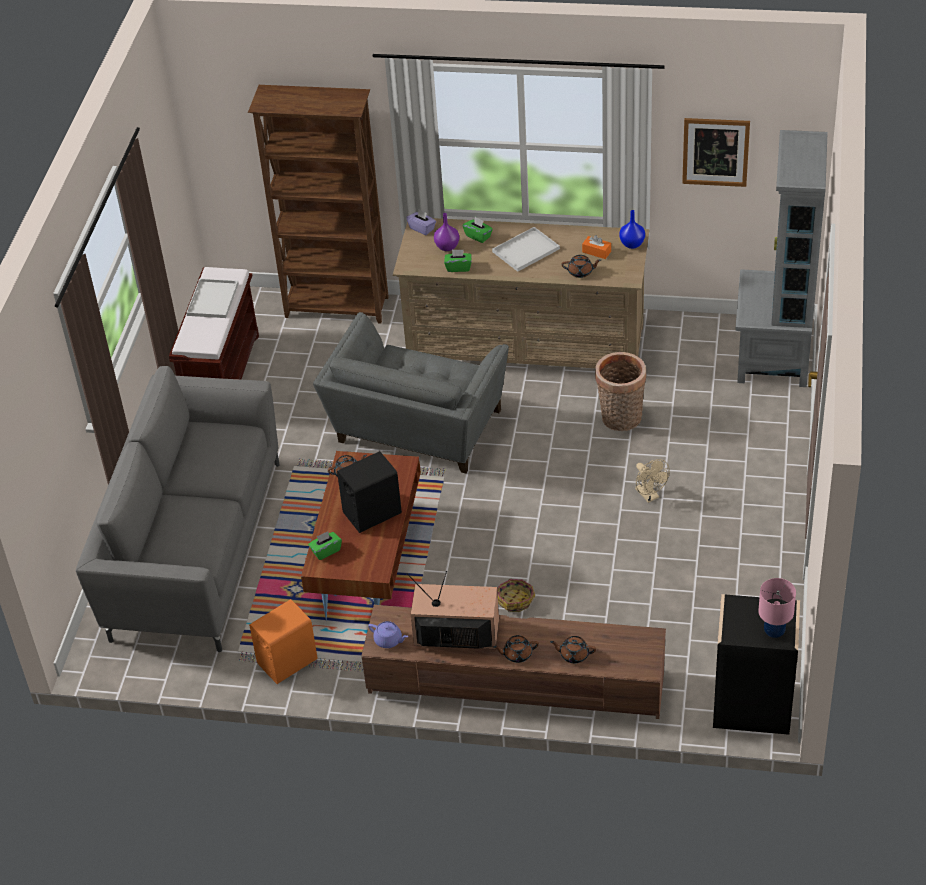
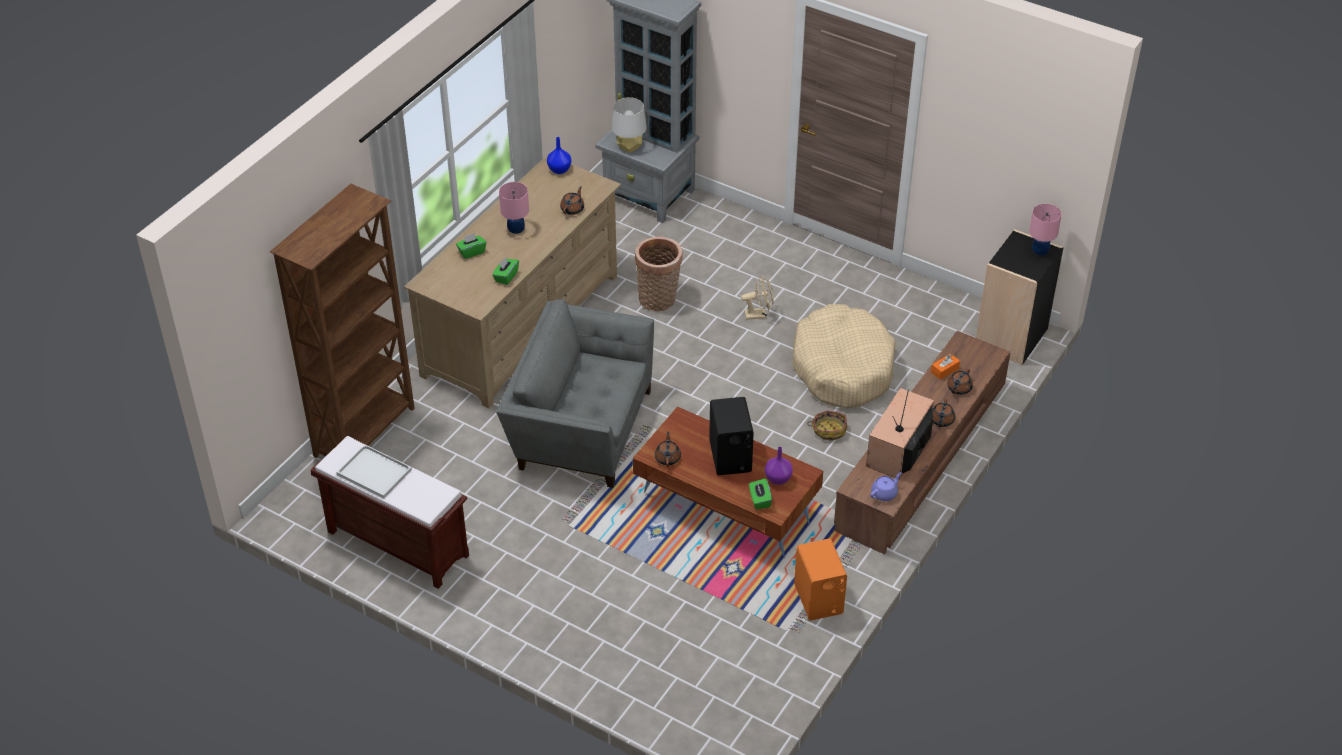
camera: 70 degrees left, 0 degrees up
grey sofa [76,366,280,652] -> none
grey armchair [313,312,509,474] -> grey armchair turned 150 degrees clockwise [496,299,654,488]
purple tissue box [406,210,436,235] -> none
purple vase [434,213,459,251] -> purple vase moved to [765,447,793,485]
white tray [492,227,560,272] -> pink table lamp [499,182,529,234]
orange tissue box [582,235,611,259] -> orange tissue box moved to [931,353,960,380]
picture [682,118,750,187] -> none
none -> grey table lamp [612,97,647,153]
none -> beige dog bed [792,304,895,408]

